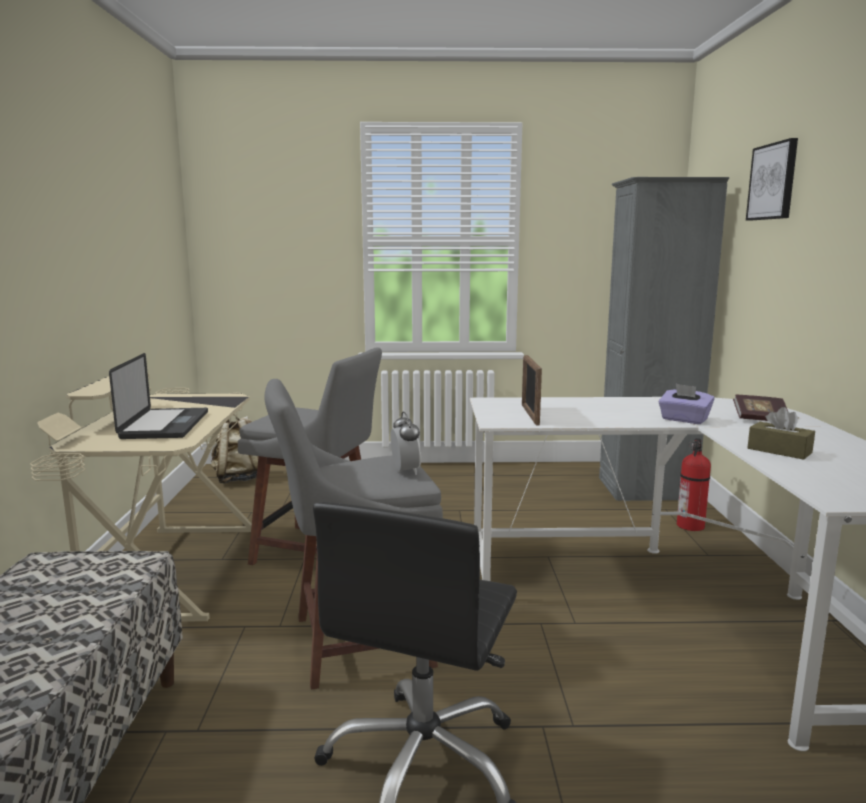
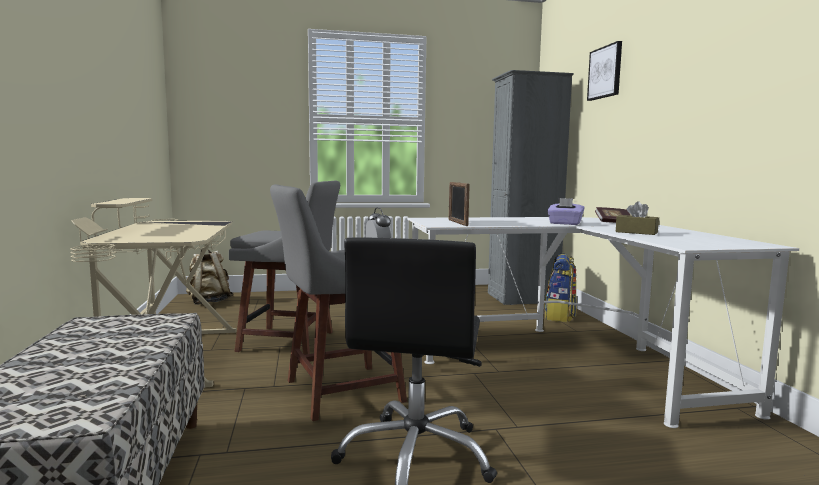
camera: 10 degrees left, 5 degrees down
laptop [109,353,208,439] -> none
fire extinguisher [677,438,711,531] -> backpack [544,254,577,322]

